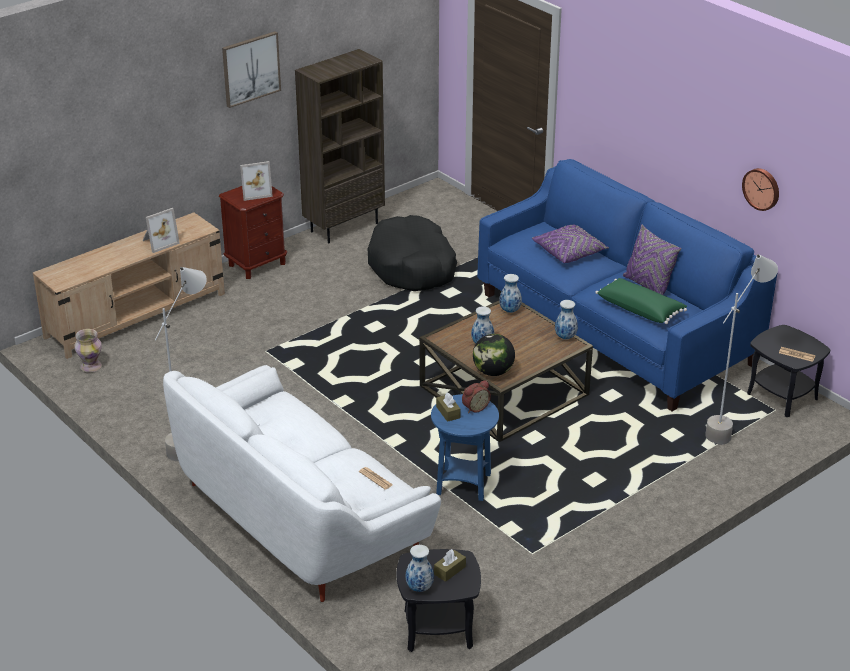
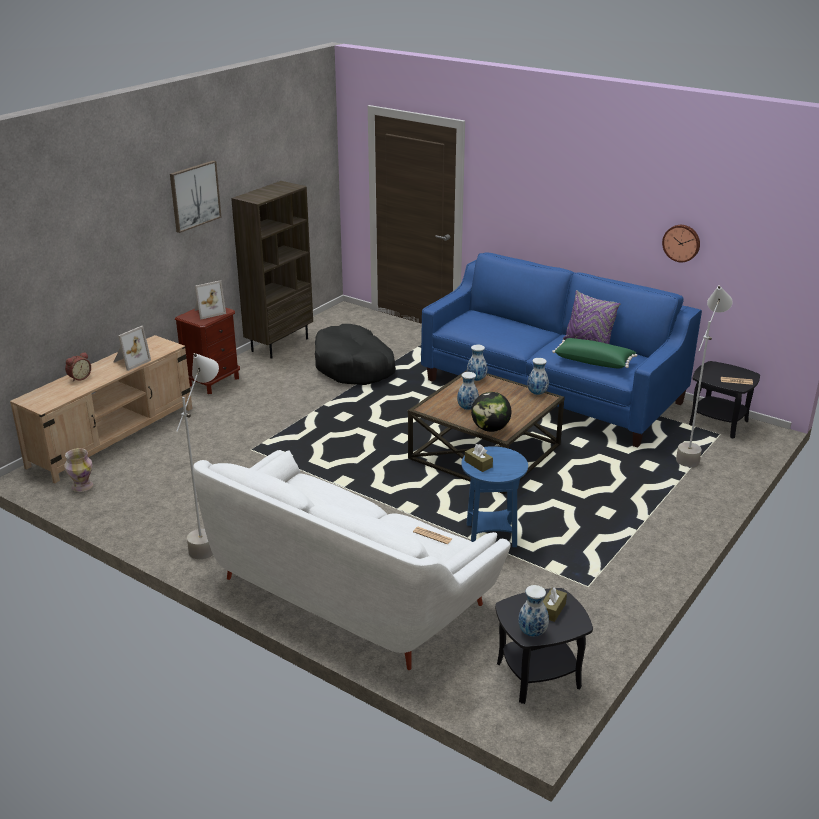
camera: 15 degrees left, 5 degrees down
alarm clock [462,381,491,413] -> alarm clock moved to [65,352,91,382]
purple pillow [532,225,609,263] -> none

